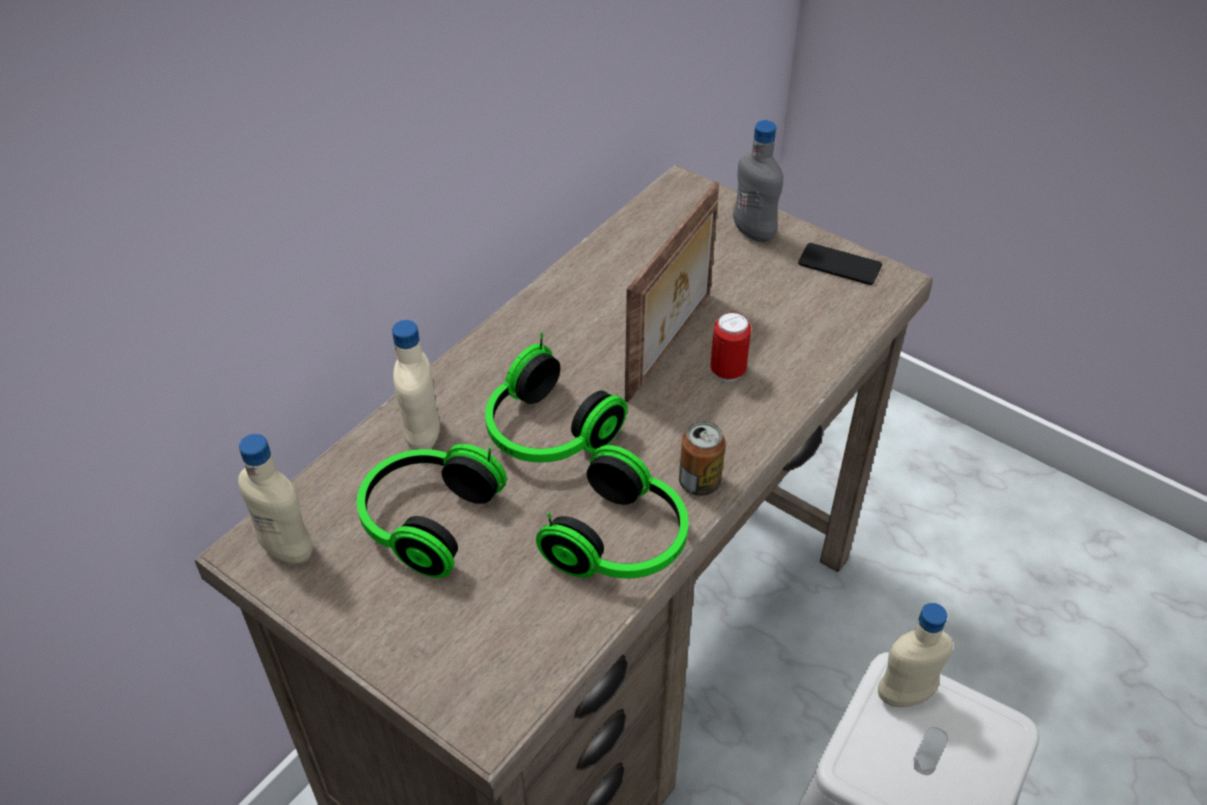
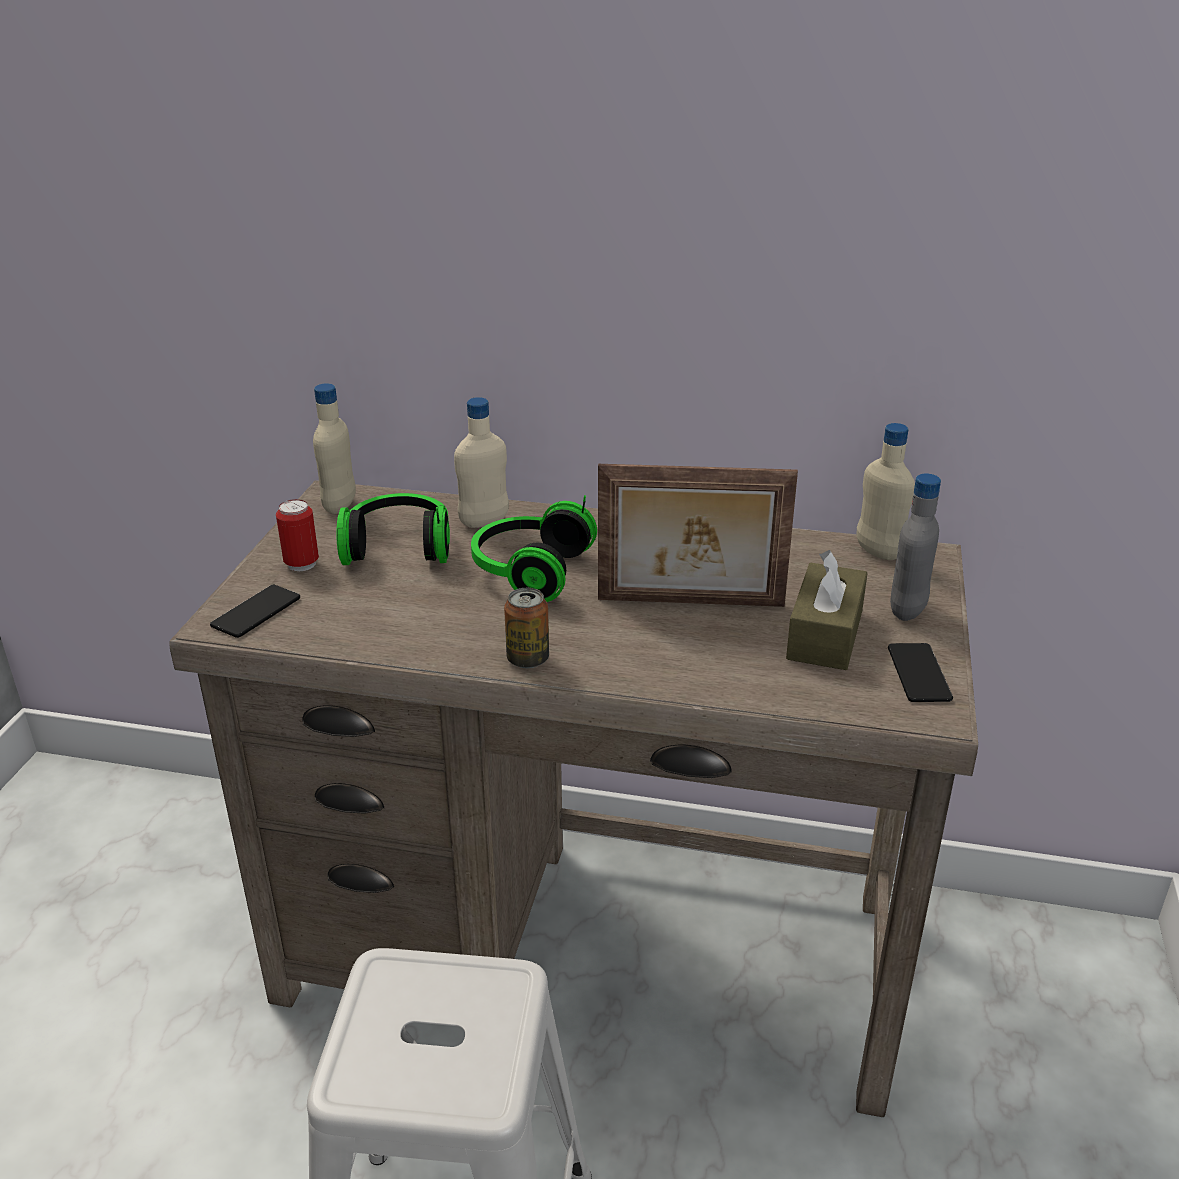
camera: 65 degrees right, 15 degrees down
headphones [536,445,689,578] -> none
can [710,312,751,382] -> can moved to [276,499,319,571]
beige bottle [878,603,953,707] -> beige bottle moved to [856,423,915,560]
none -> phone [210,585,300,638]
none -> brown tissue box [786,550,868,670]

